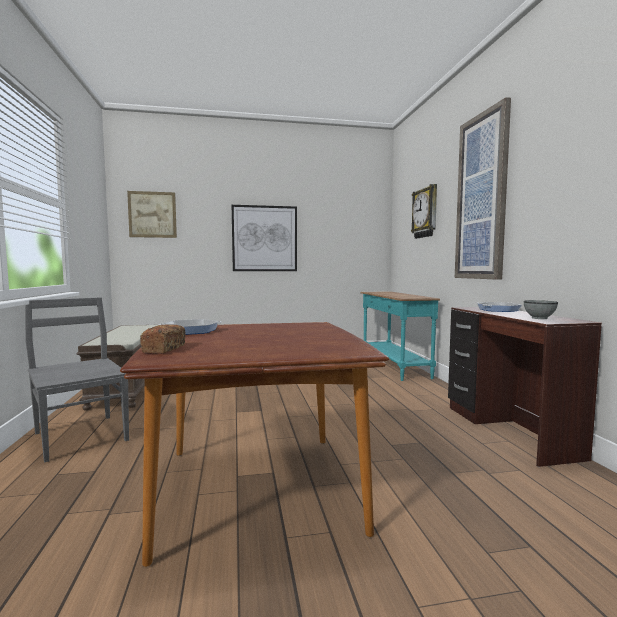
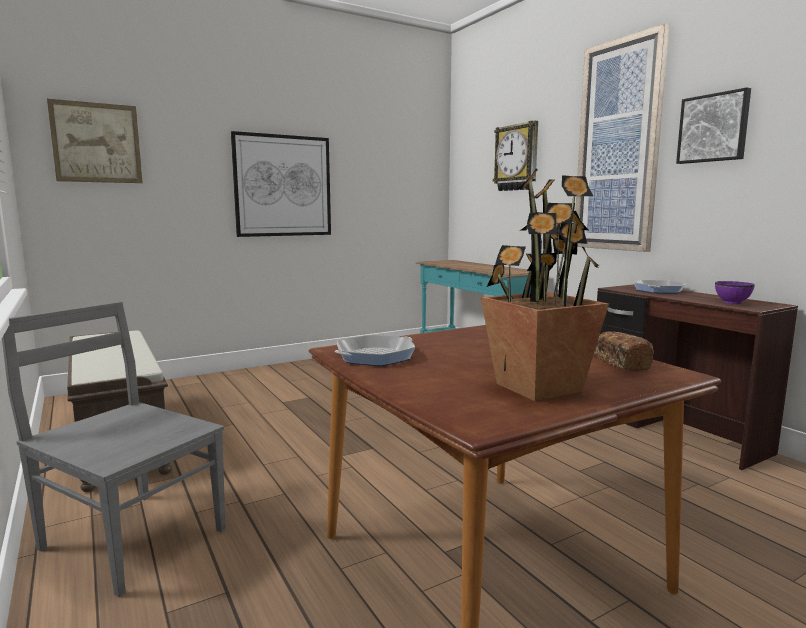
camera: 20 degrees left, 5 degrees up
bread [140,324,186,354] -> bread moved to [594,331,654,371]
grey bowl [524,300,558,319] -> purple bowl [715,281,755,304]
none -> potted plant [481,168,609,401]
none -> picture [676,88,751,164]

